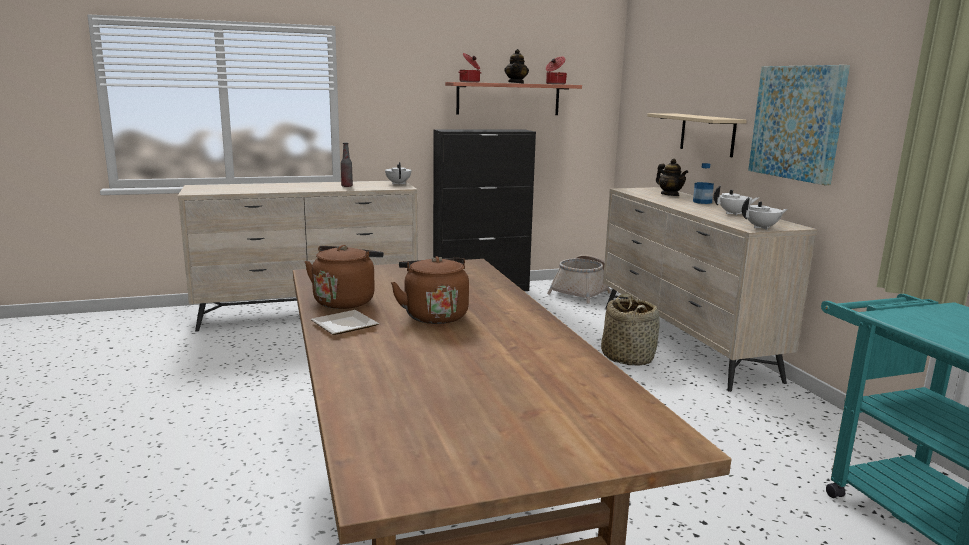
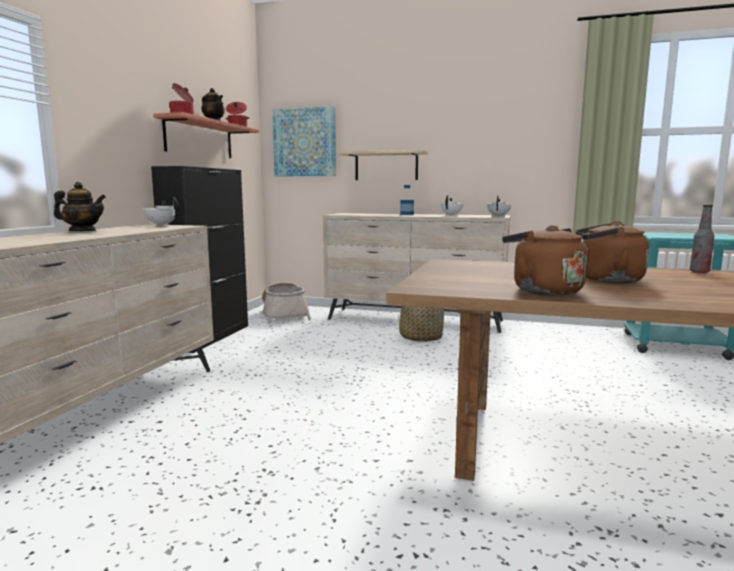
camera: 55 degrees left, 5 degrees down
plate [311,310,379,335] -> none
bottle [341,143,353,187] -> bottle moved to [690,205,714,273]
teapot [656,159,688,196] -> teapot moved to [54,182,106,231]
picture [748,65,850,185] -> picture moved to [272,106,336,176]

